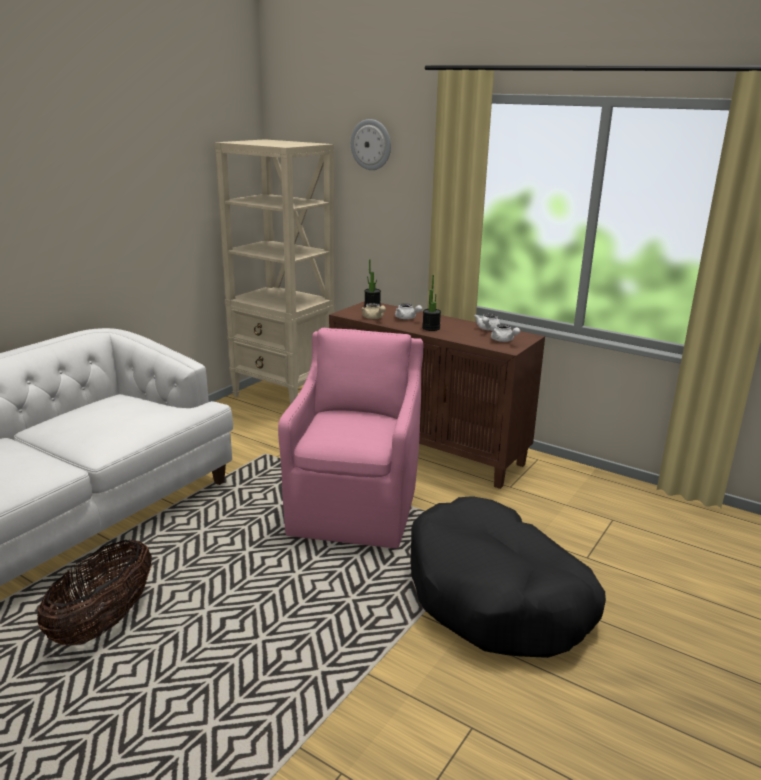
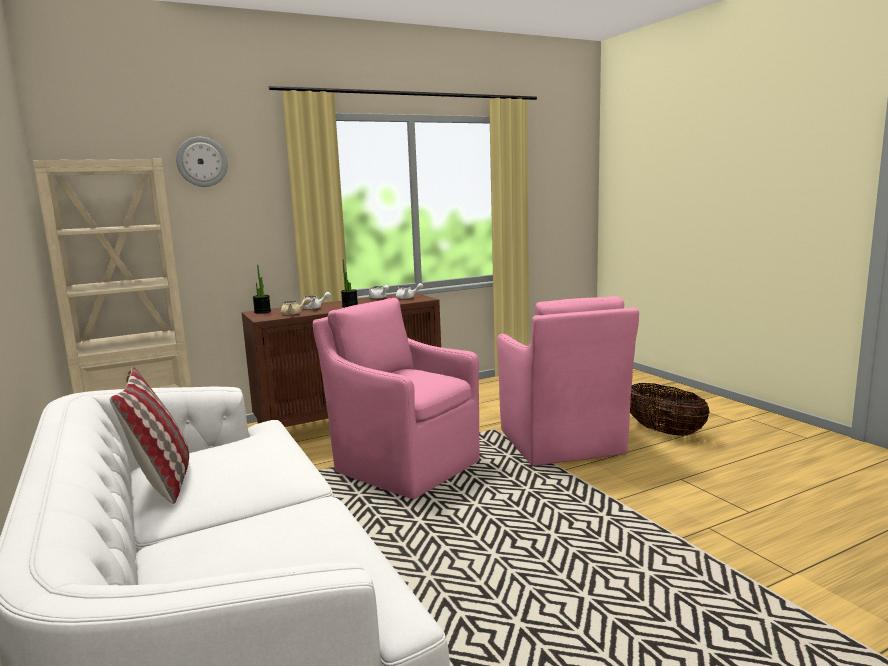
camera: 60 degrees left, 10 degrees down
basket [37,539,152,645] -> basket moved to [630,383,710,436]
black dog bed [410,496,606,658] -> pink armchair [497,296,639,466]
none -> pillow [109,367,189,504]

